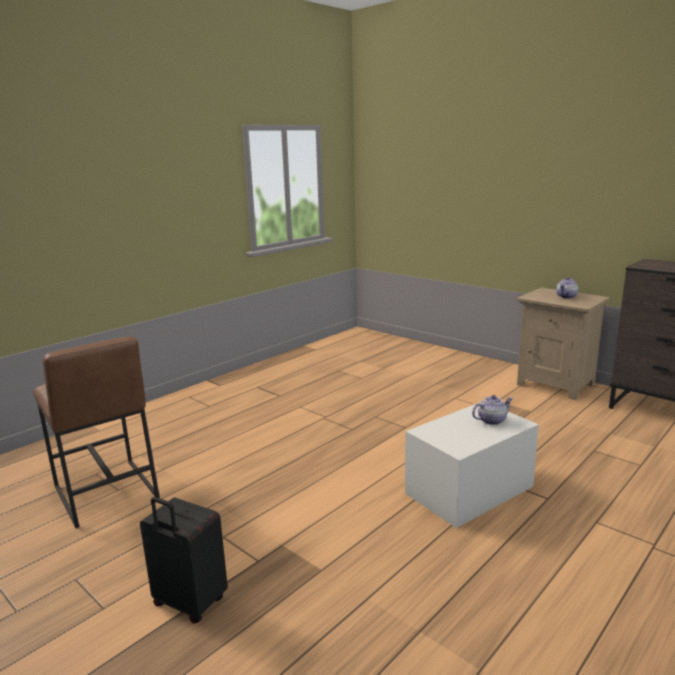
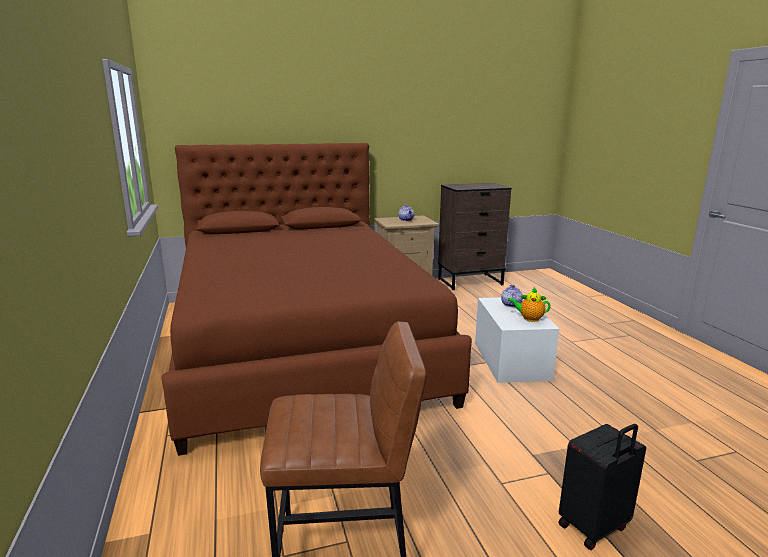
camera: 60 degrees left, 0 degrees up
none -> brown bed [161,143,472,456]
none -> teapot [508,288,551,322]

